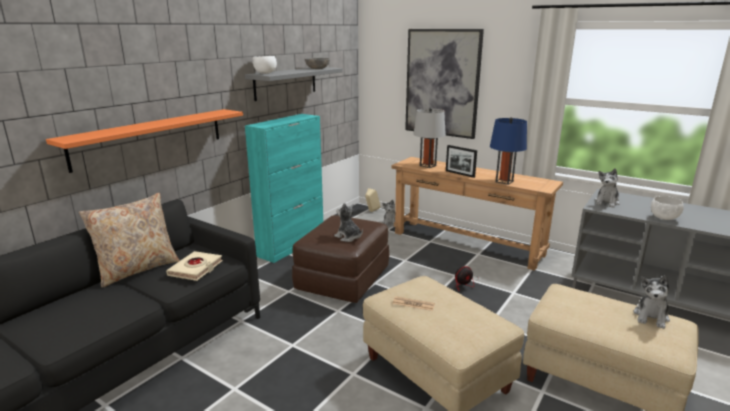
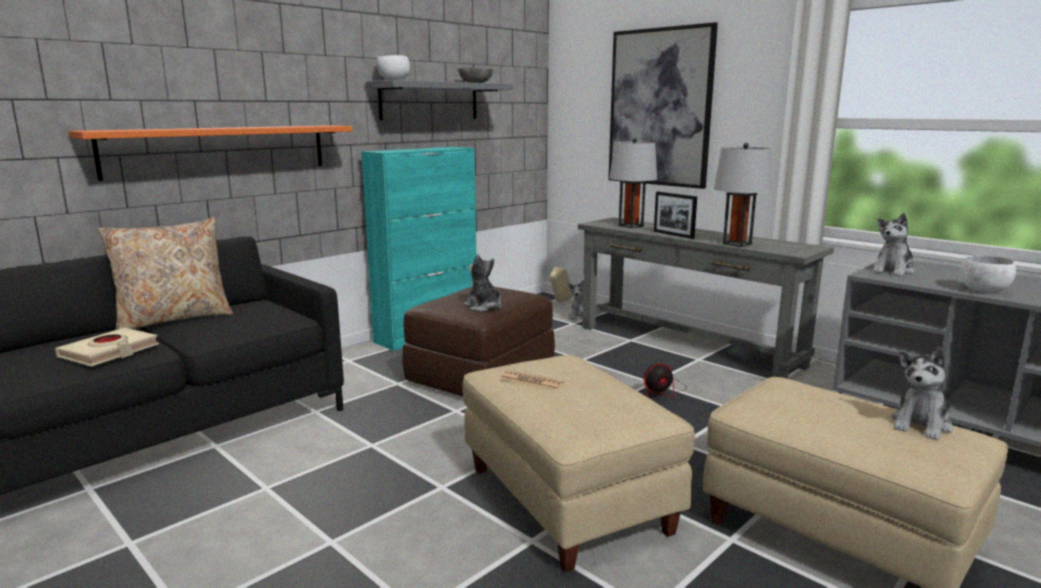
camera: 10 degrees right, 5 degrees down
beige book [166,251,223,281] -> beige book moved to [55,328,159,367]
brown console table [392,157,563,271] -> grey console table [578,217,834,379]
blue table lamp [490,117,527,185] -> grey table lamp [714,143,771,247]

